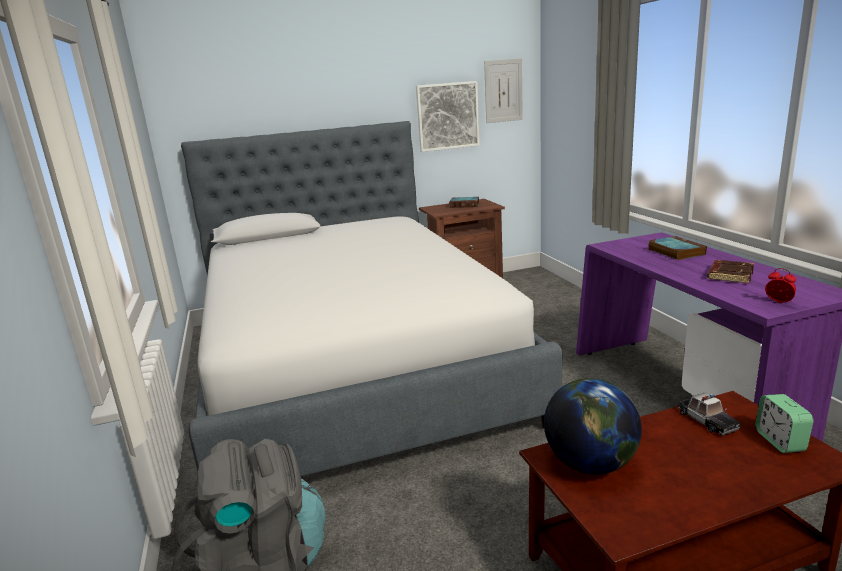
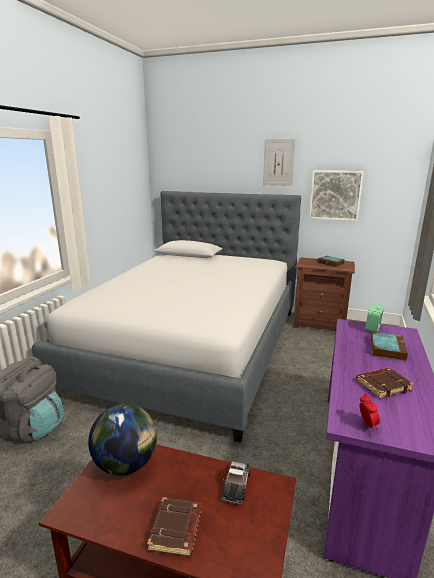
camera: 35 degrees right, 0 degrees up
picture [484,58,523,123] -> picture moved to [263,139,296,186]
alarm clock [755,394,814,453] -> alarm clock moved to [365,304,384,332]
none -> brown book [147,497,202,556]

